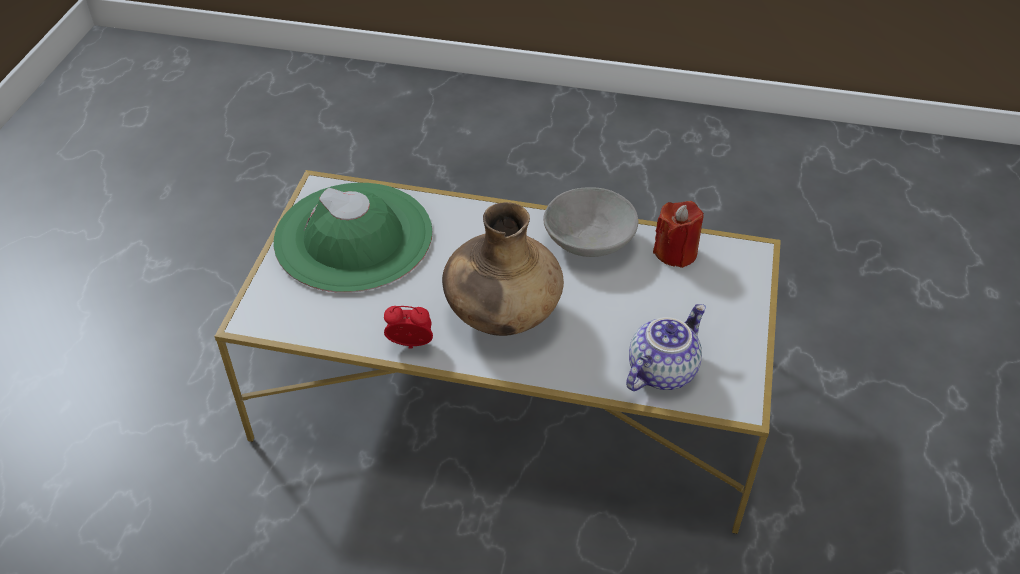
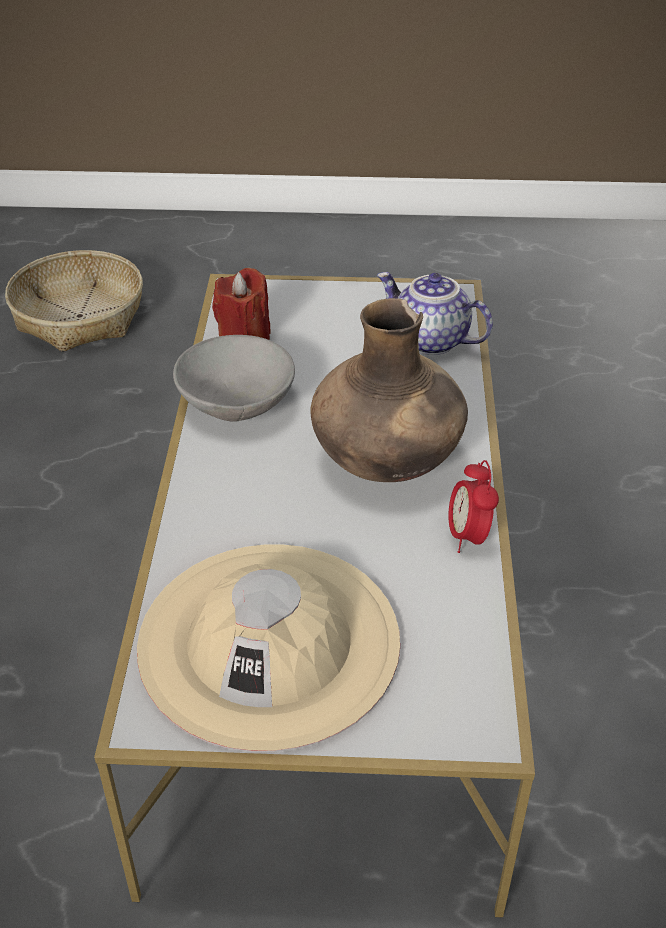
camera: 100 degrees left, 5 degrees down
green hat [274,183,433,293] -> beige hat [137,544,400,752]
none -> basket [5,250,143,352]

